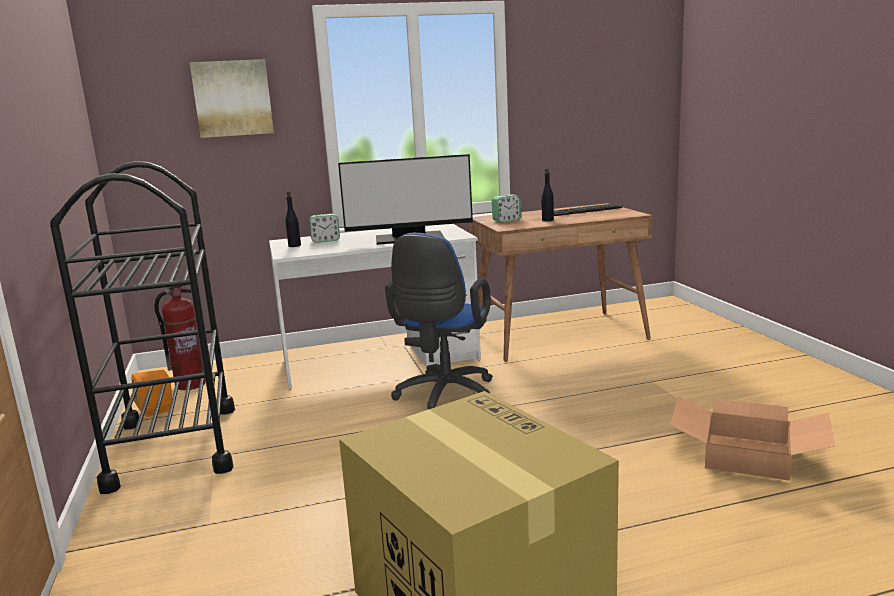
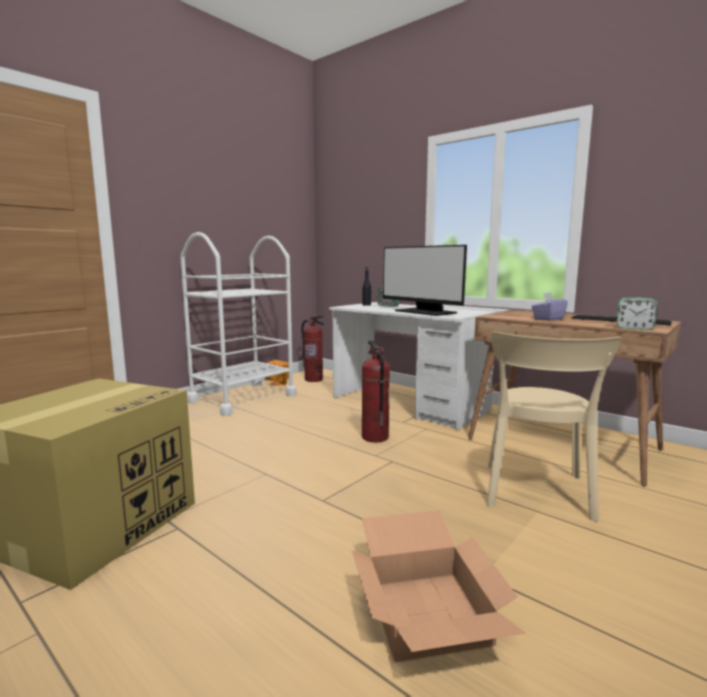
camera: 55 degrees right, 5 degrees down
black cart [50,161,235,494] -> white cart [180,232,297,416]
picture [190,59,274,138] -> none
blue office chair [385,233,493,409] -> fire extinguisher [362,340,390,443]
alarm clock [492,194,522,222] -> alarm clock moved to [616,297,658,330]
black bottle [541,168,554,221] -> purple tissue box [532,292,568,321]
none -> beige chair [487,331,621,522]

